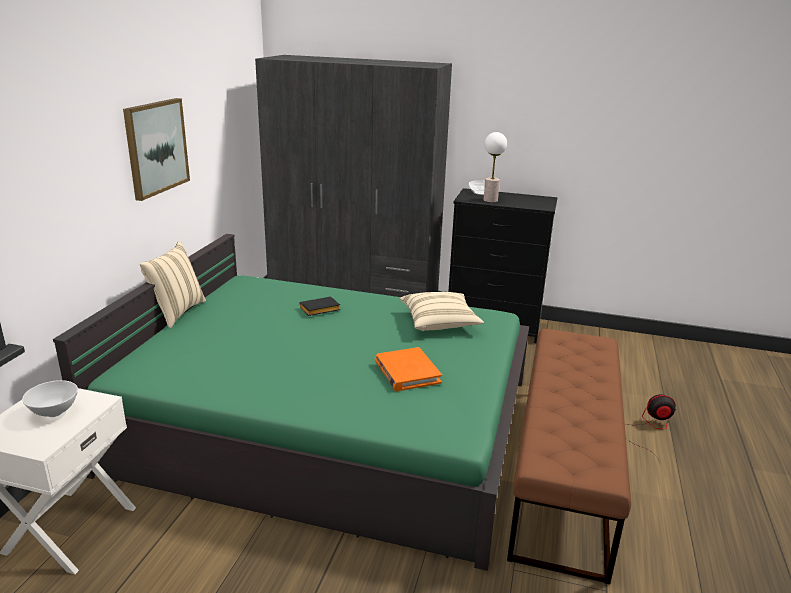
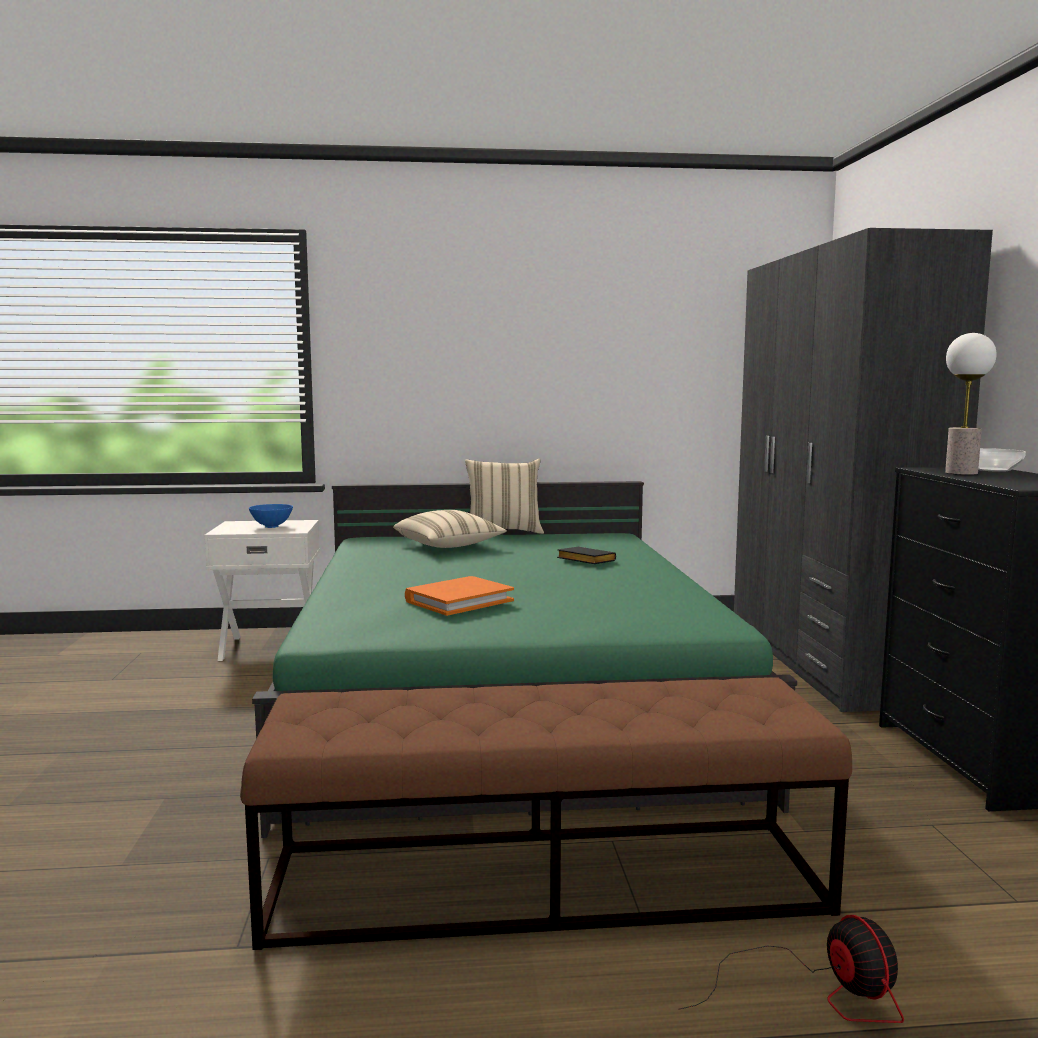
camera: 70 degrees right, 15 degrees down
white bowl [22,380,78,417] -> blue bowl [249,504,293,528]
picture [123,98,190,201] -> none
beige pillow [400,292,484,331] -> beige pillow moved to [393,510,507,548]

